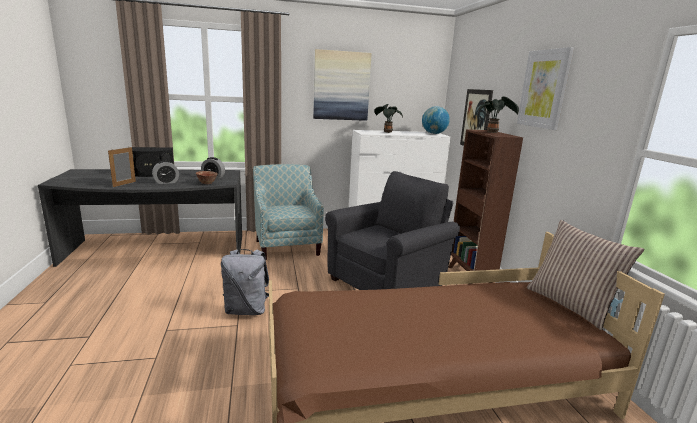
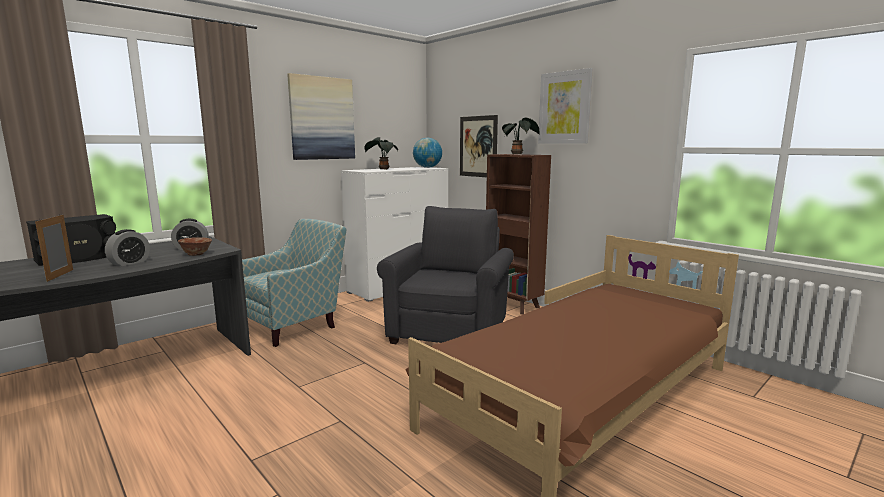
camera: 30 degrees left, 5 degrees down
grey backpack [221,249,269,315] -> none
armchair [253,164,324,260] -> armchair turned 90 degrees clockwise [242,219,346,347]
pillow [527,220,644,330] -> none

